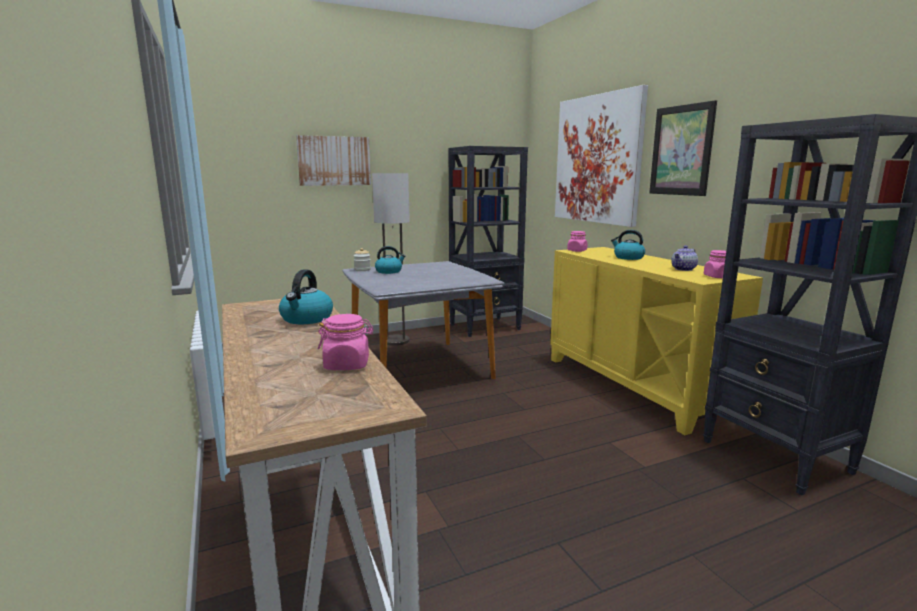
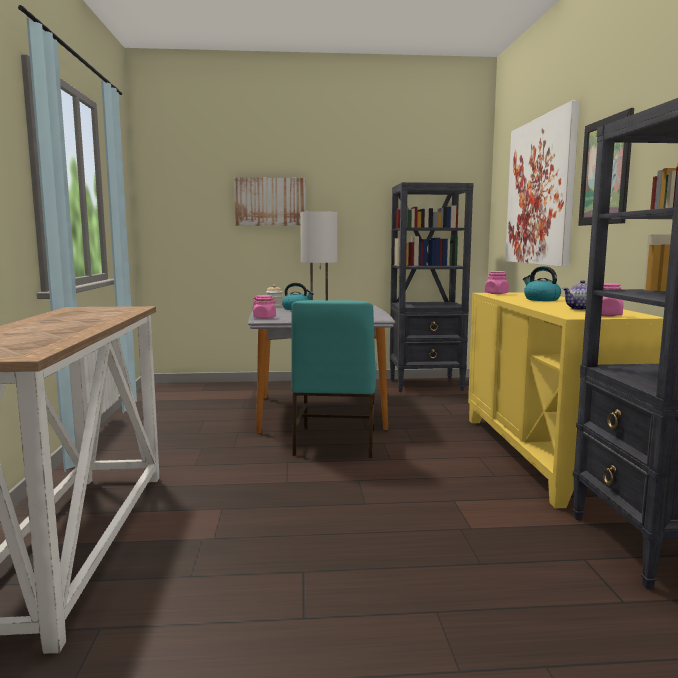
camera: 20 degrees right, 5 degrees down
kettle [279,269,333,324] -> none
pink jar [318,314,374,370] -> pink jar moved to [252,295,277,319]
none -> turquoise chair [291,300,376,458]

